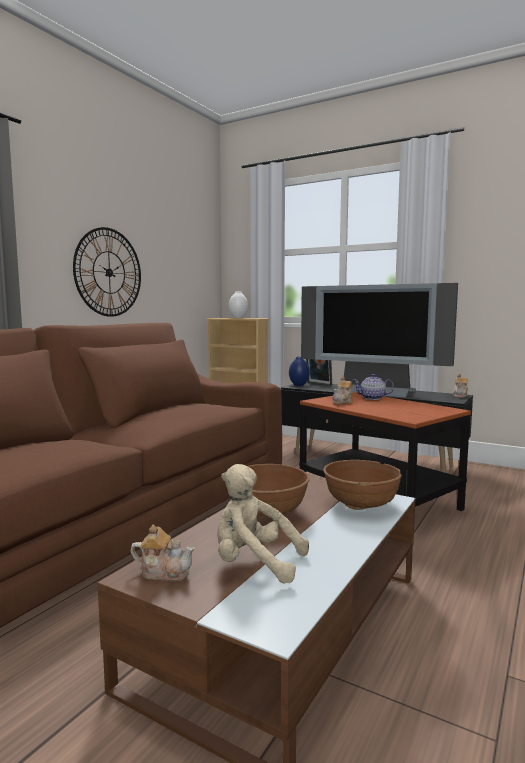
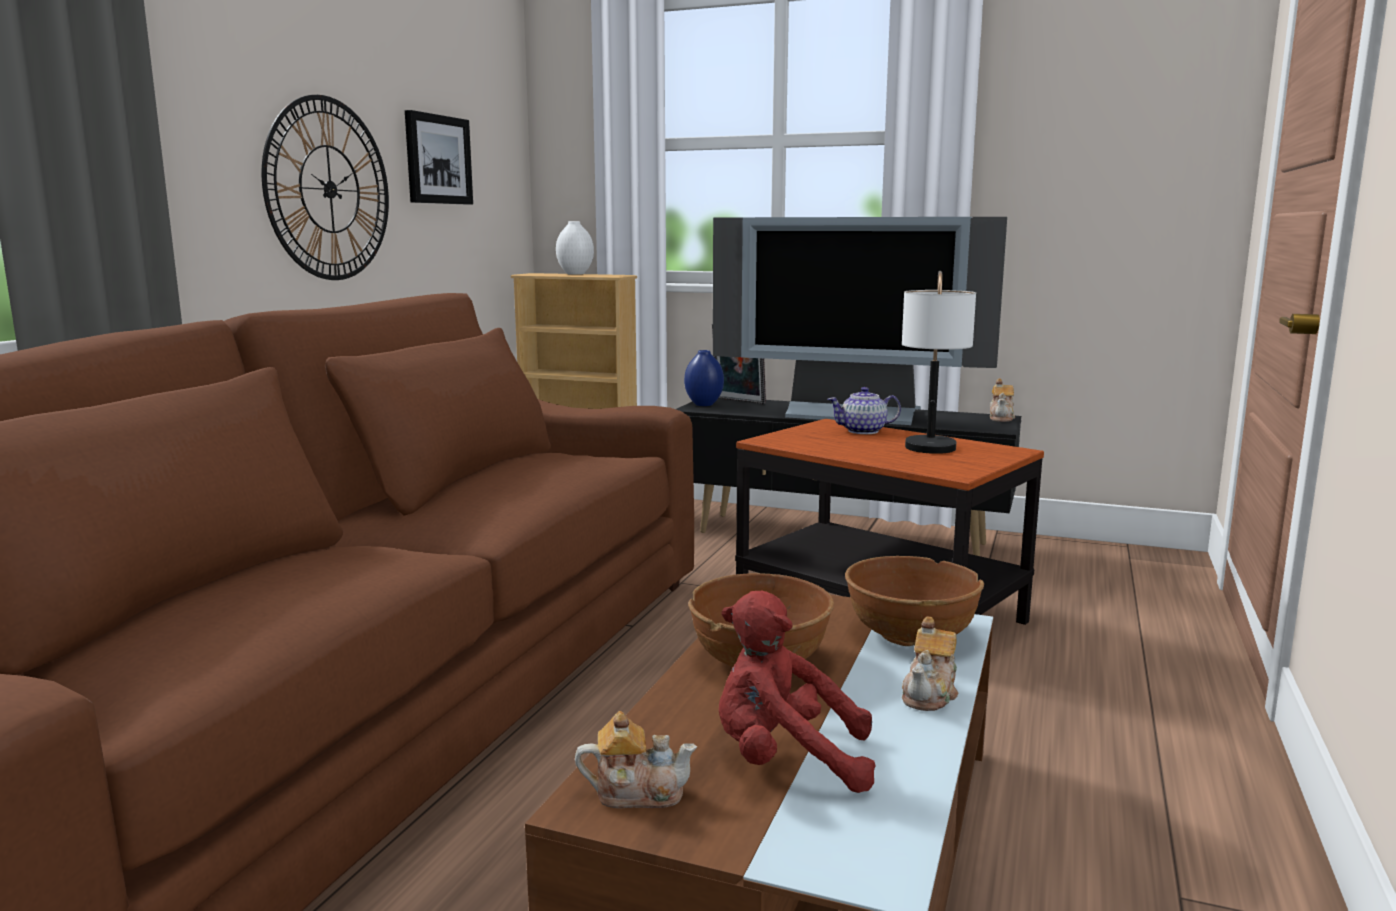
camera: 10 degrees left, 5 degrees up
beige plush toy [217,464,309,583] -> red plush toy [719,591,875,793]
teapot [333,376,353,404] -> teapot moved to [902,616,958,711]
none -> picture [405,110,473,205]
none -> table lamp [902,271,976,454]

